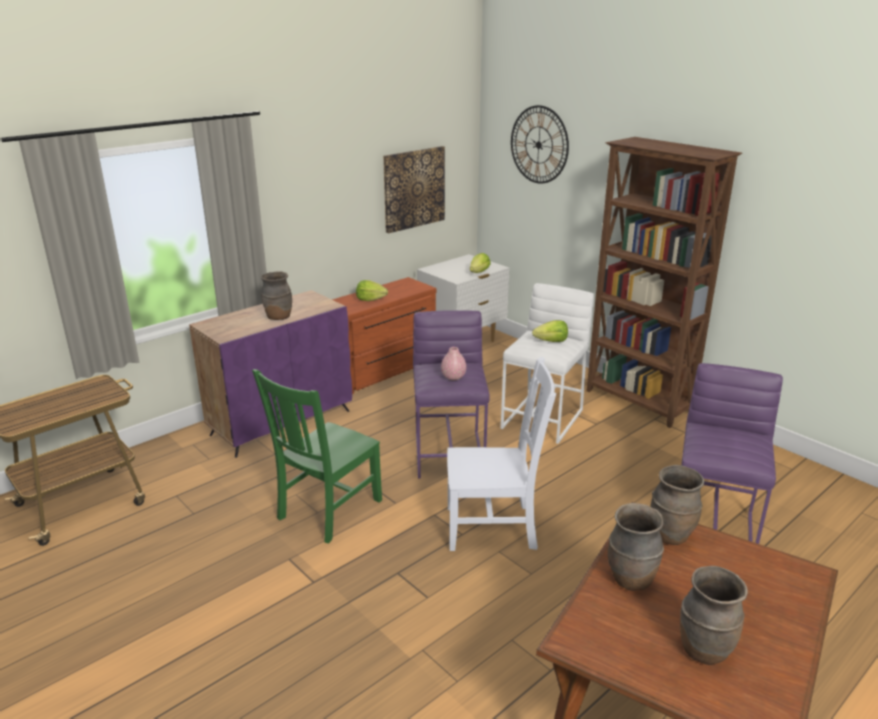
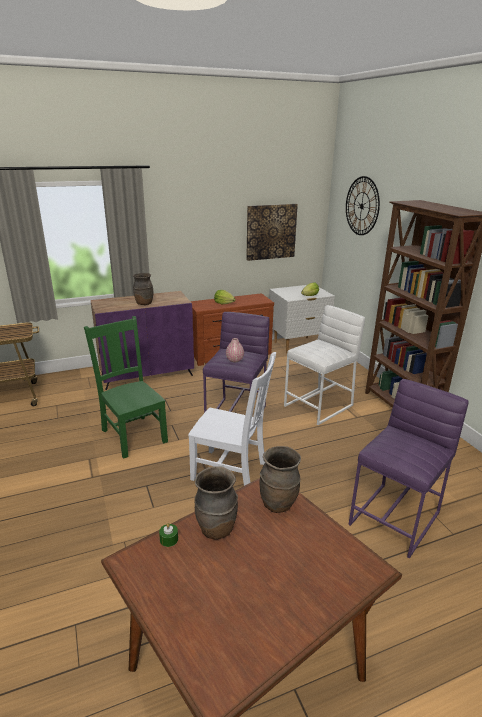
camera: 20 degrees right, 0 degrees up
green chair [252,369,382,543] -> green chair turned 90 degrees clockwise [84,316,168,459]
lettuce [532,320,568,342] -> none
brown vase [680,566,748,665] -> none
none -> green candle [159,523,178,547]

